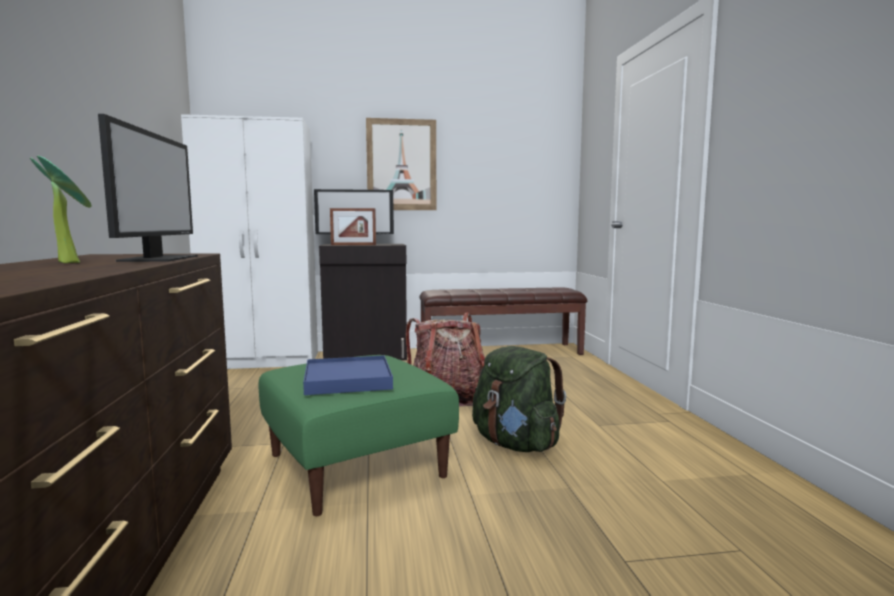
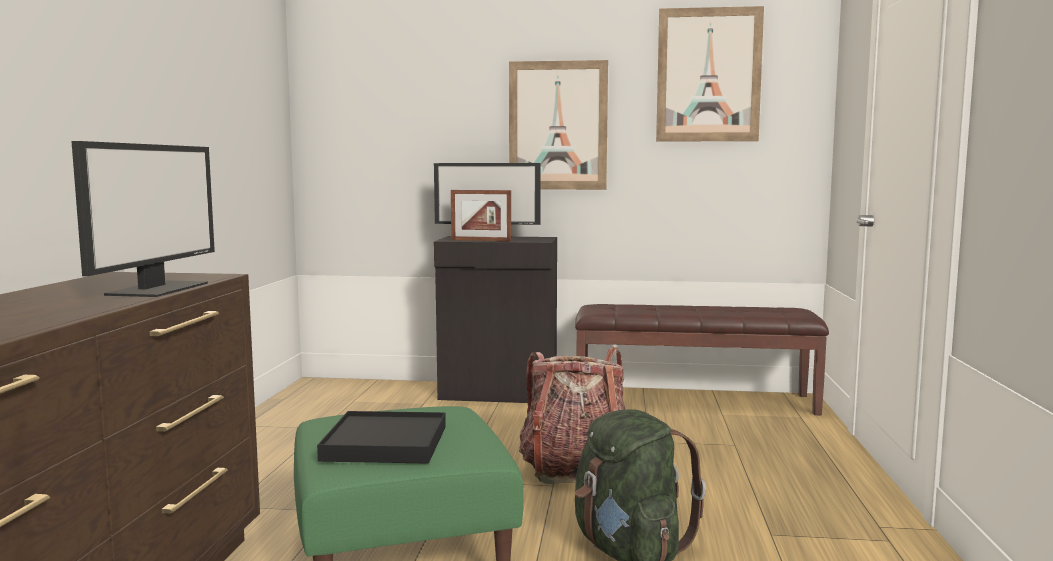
camera: 15 degrees right, 0 degrees up
potted plant [30,156,92,263] -> none
white wardrobe [181,114,318,369] -> none
blue tray [303,355,393,395] -> black tray [317,411,446,464]
none -> picture [656,6,764,142]

